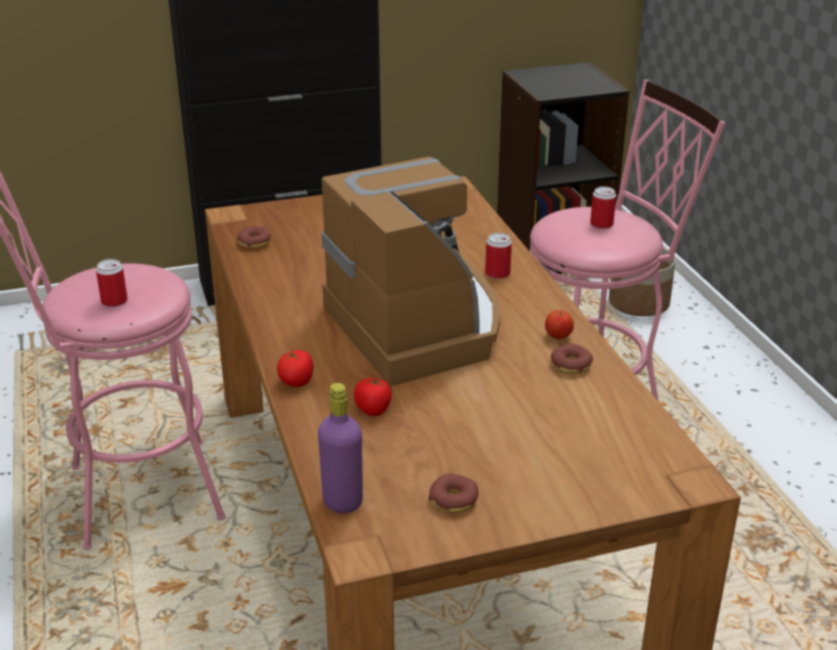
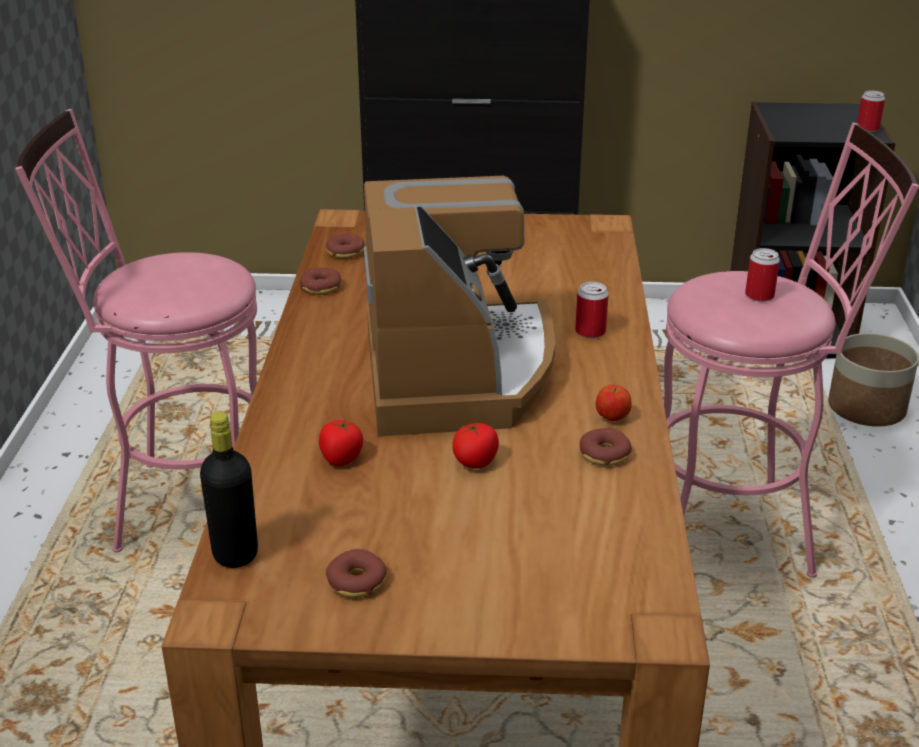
camera: 20 degrees right, 0 degrees up
can [96,259,128,307] -> can moved to [857,90,885,132]
tomato [277,350,313,387] -> tomato moved to [452,422,499,469]
purple bottle [318,383,363,513] -> black bottle [200,412,258,568]
none -> donut [300,267,341,295]

